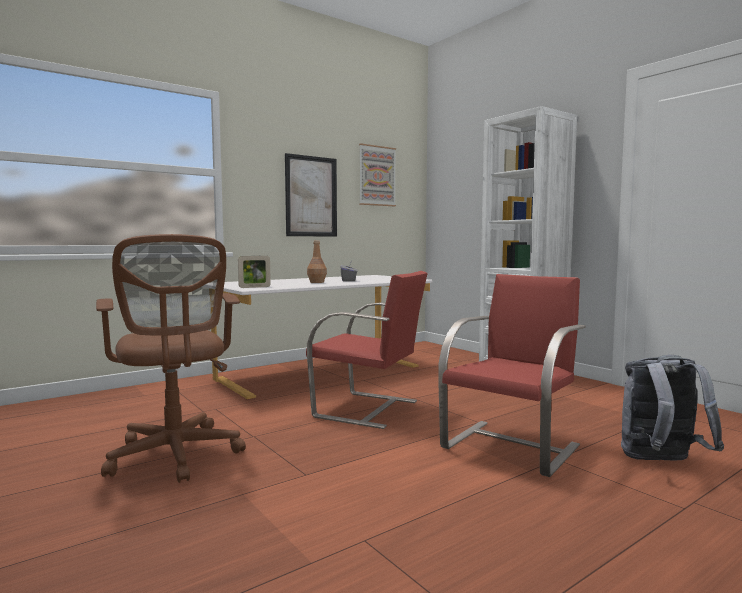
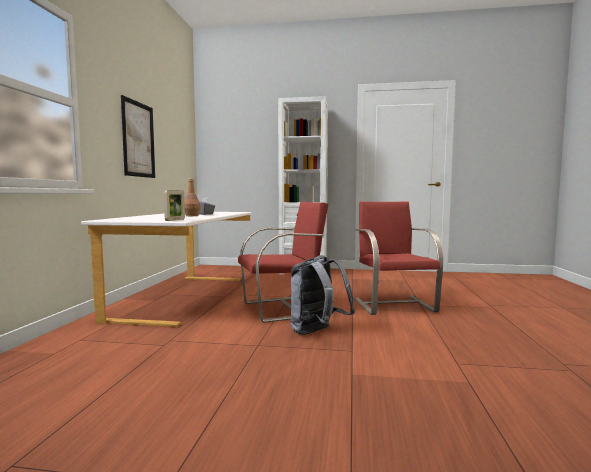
camera: 45 degrees left, 0 degrees up
brown office chair [96,234,246,483] -> none
picture [359,144,396,206] -> none
grey backpack [621,355,724,461] -> grey backpack moved to [290,255,355,335]

